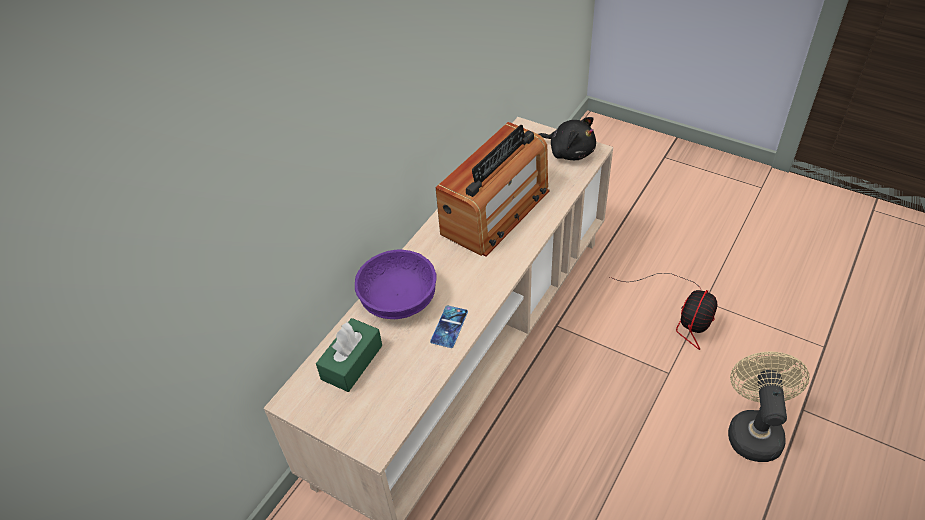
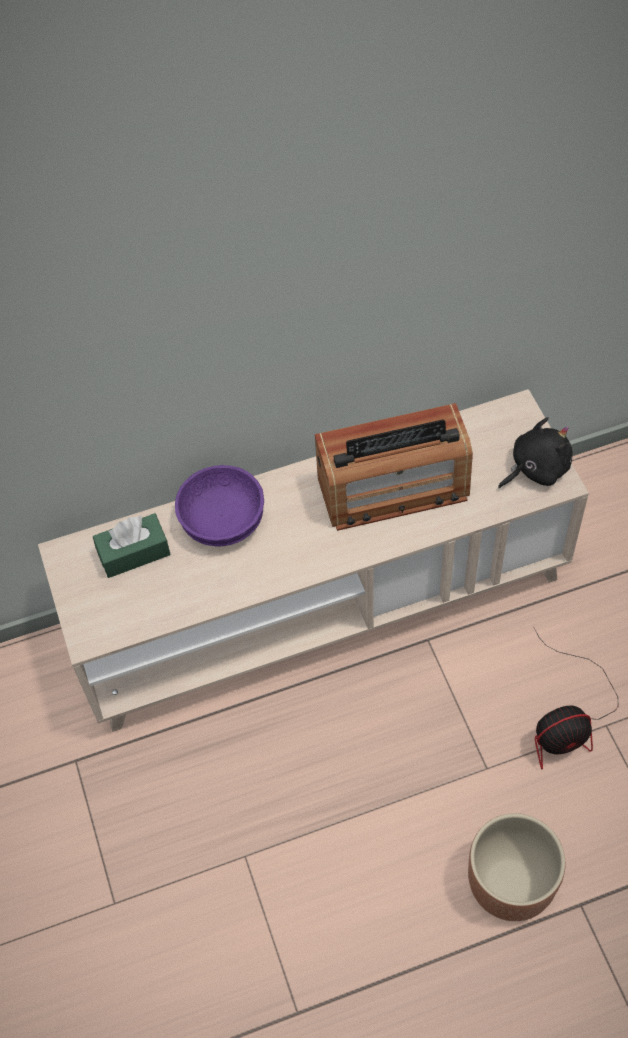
camera: 40 degrees right, 10 degrees up
phone [430,305,468,348] -> none
black plush toy [539,117,596,160] -> black plush toy turned 105 degrees counterclockwise [498,417,573,488]
beige fan [728,352,809,462] -> brown planter [468,813,566,921]

